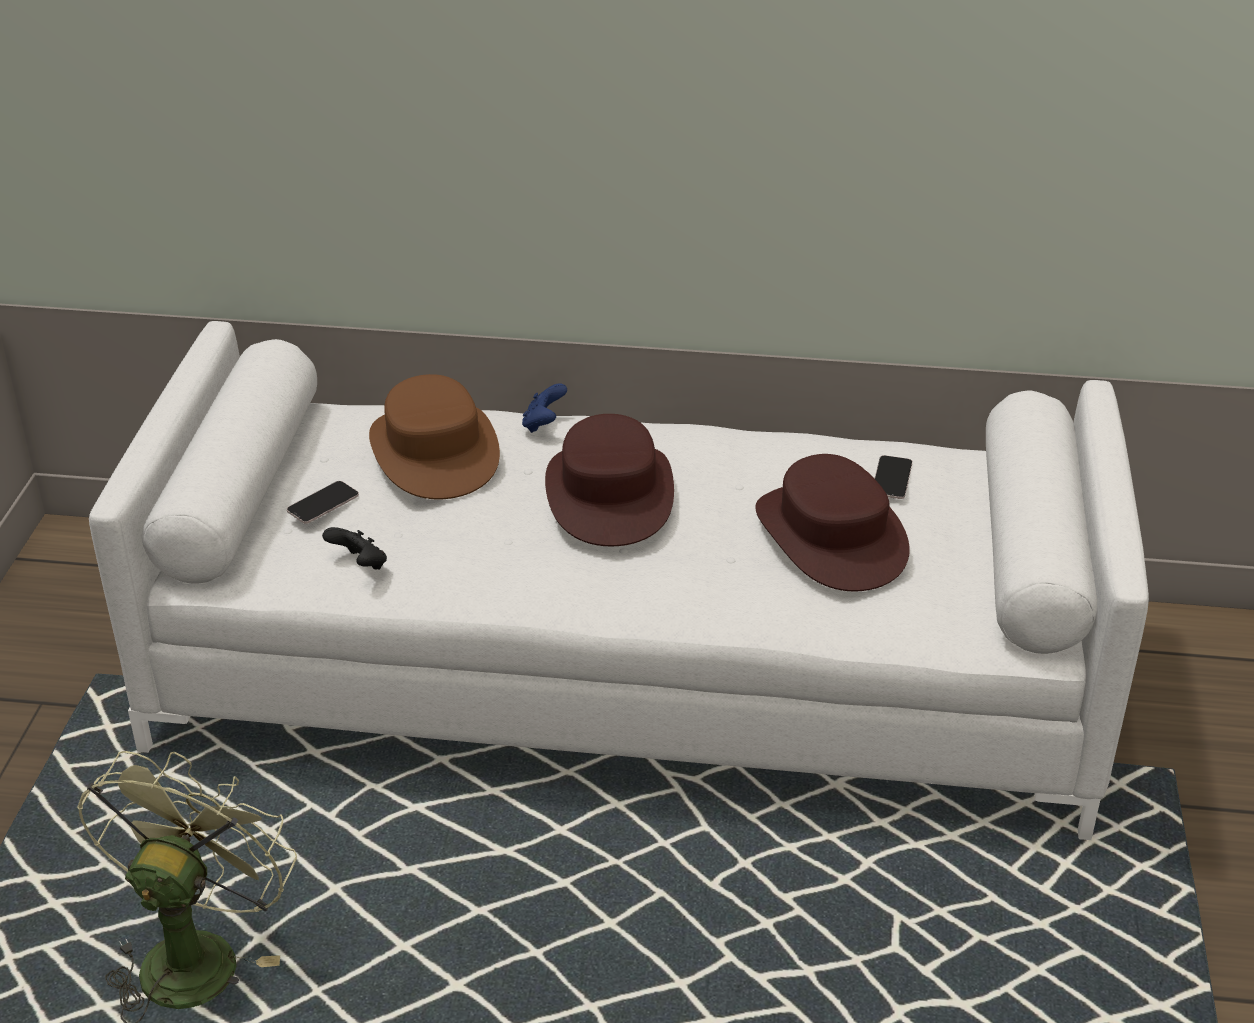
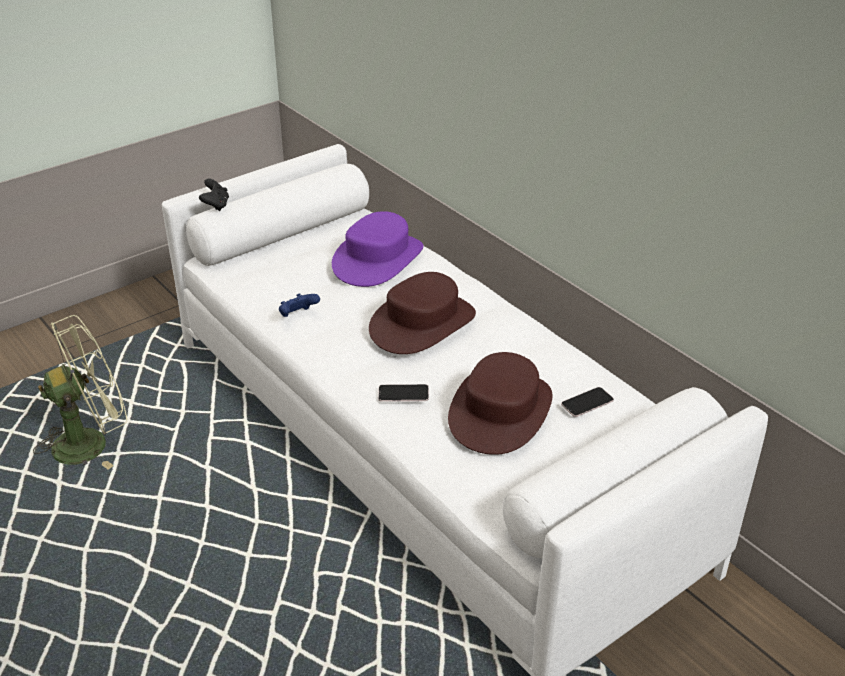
camera: 45 degrees right, 0 degrees up
phone [287,481,359,524] -> phone moved to [378,384,429,402]
black game controller [322,527,387,569] -> black game controller moved to [199,179,229,211]
brown hat [369,374,500,499] -> purple hat [332,211,423,287]
blue game controller [522,383,567,433] -> blue game controller moved to [279,293,320,317]

